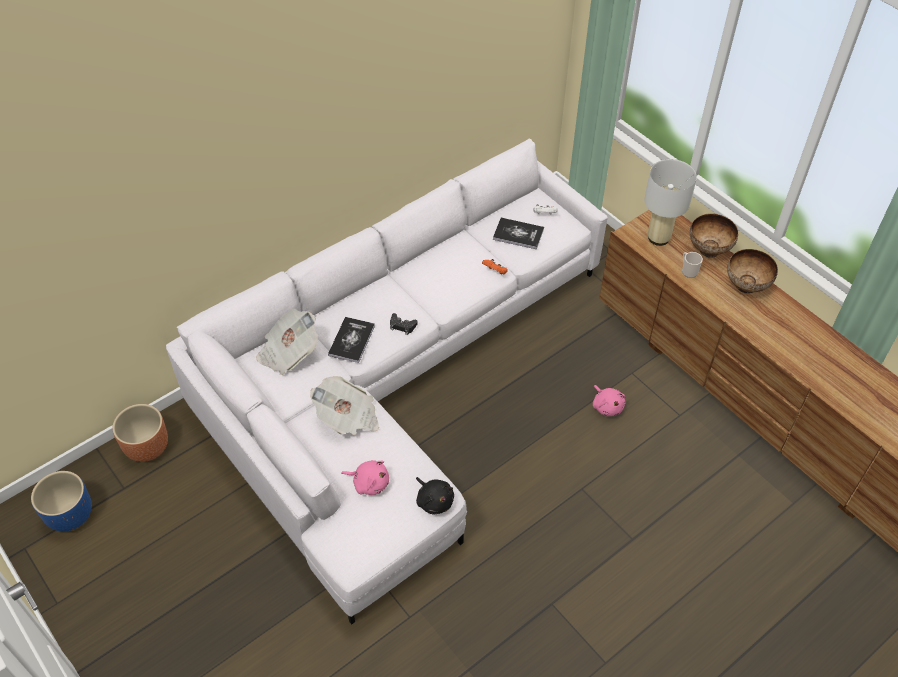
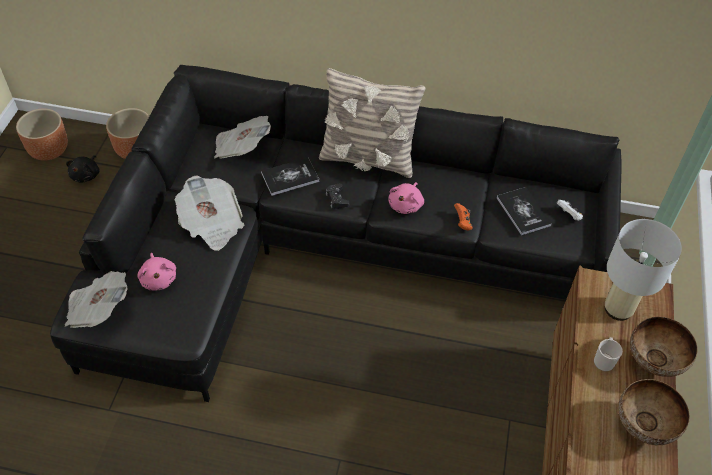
camera: 50 degrees right, 0 degrees up
blue planter [31,471,92,532] -> brown planter [16,108,68,161]
white sofa [166,139,608,624] -> black sofa [50,65,622,402]
black plush toy [416,477,454,515] -> black plush toy moved to [66,155,100,183]
pink plush toy [593,385,626,416] -> pink plush toy moved to [388,182,424,214]
none -> newspaper [65,271,128,328]
none -> beige pillow [319,68,425,178]

